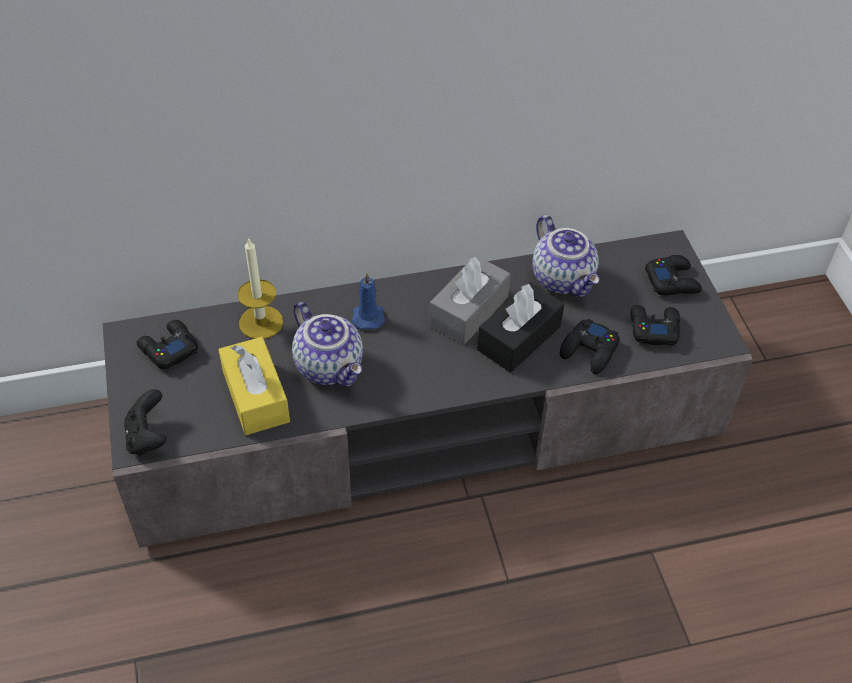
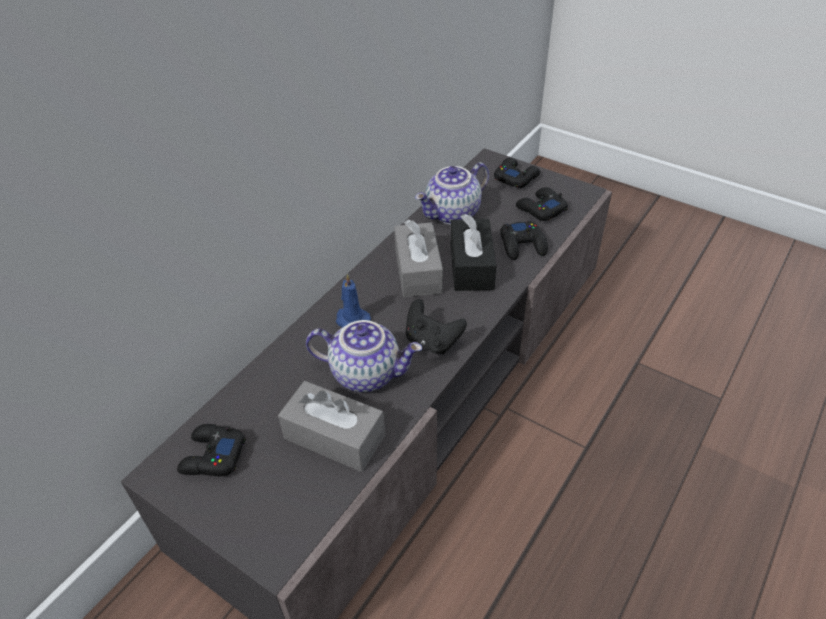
camera: 40 degrees left, 5 degrees down
black game controller [124,389,167,456] -> black game controller moved to [406,299,467,354]
yellow tissue box [218,337,290,435] -> grey tissue box [278,381,385,472]
candle [238,237,283,339] -> none
teapot [532,215,599,297] -> teapot turned 120 degrees clockwise [415,162,489,225]

